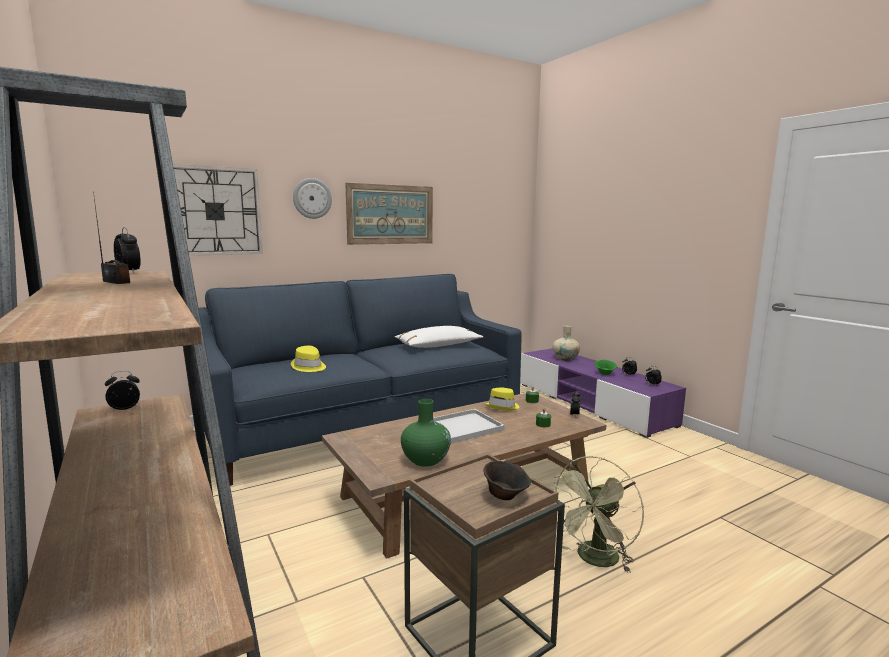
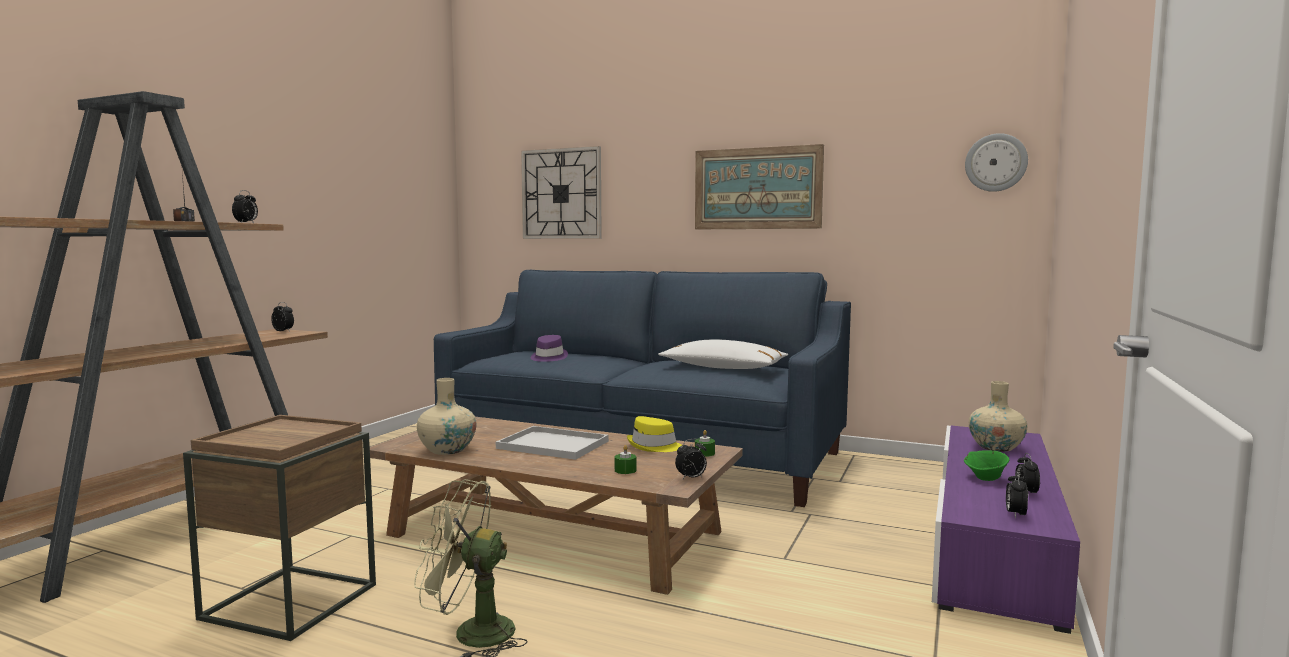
camera: 55 degrees right, 5 degrees down
yellow hat [291,346,326,372] -> purple hat [530,335,568,362]
wall clock [293,178,332,219] -> wall clock moved to [965,133,1028,192]
green vase [401,399,451,467] -> beige vase [417,378,476,455]
brown bowl [483,461,531,500] -> none

